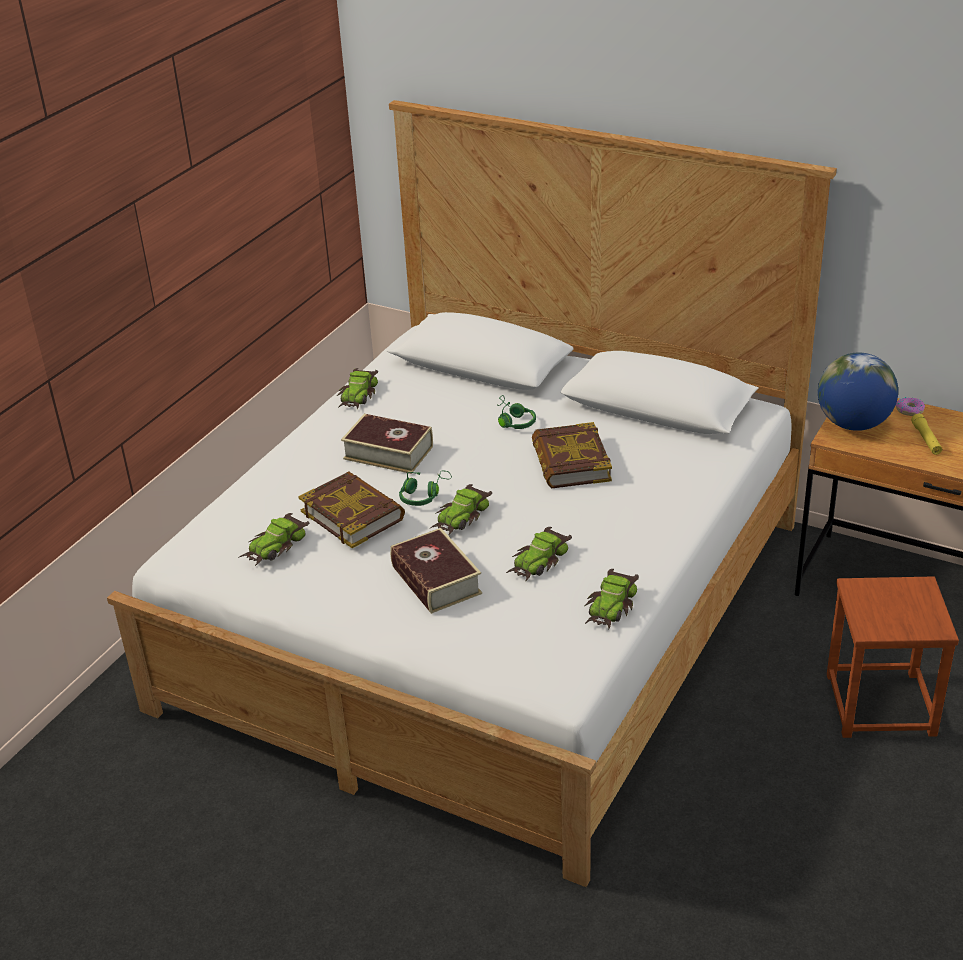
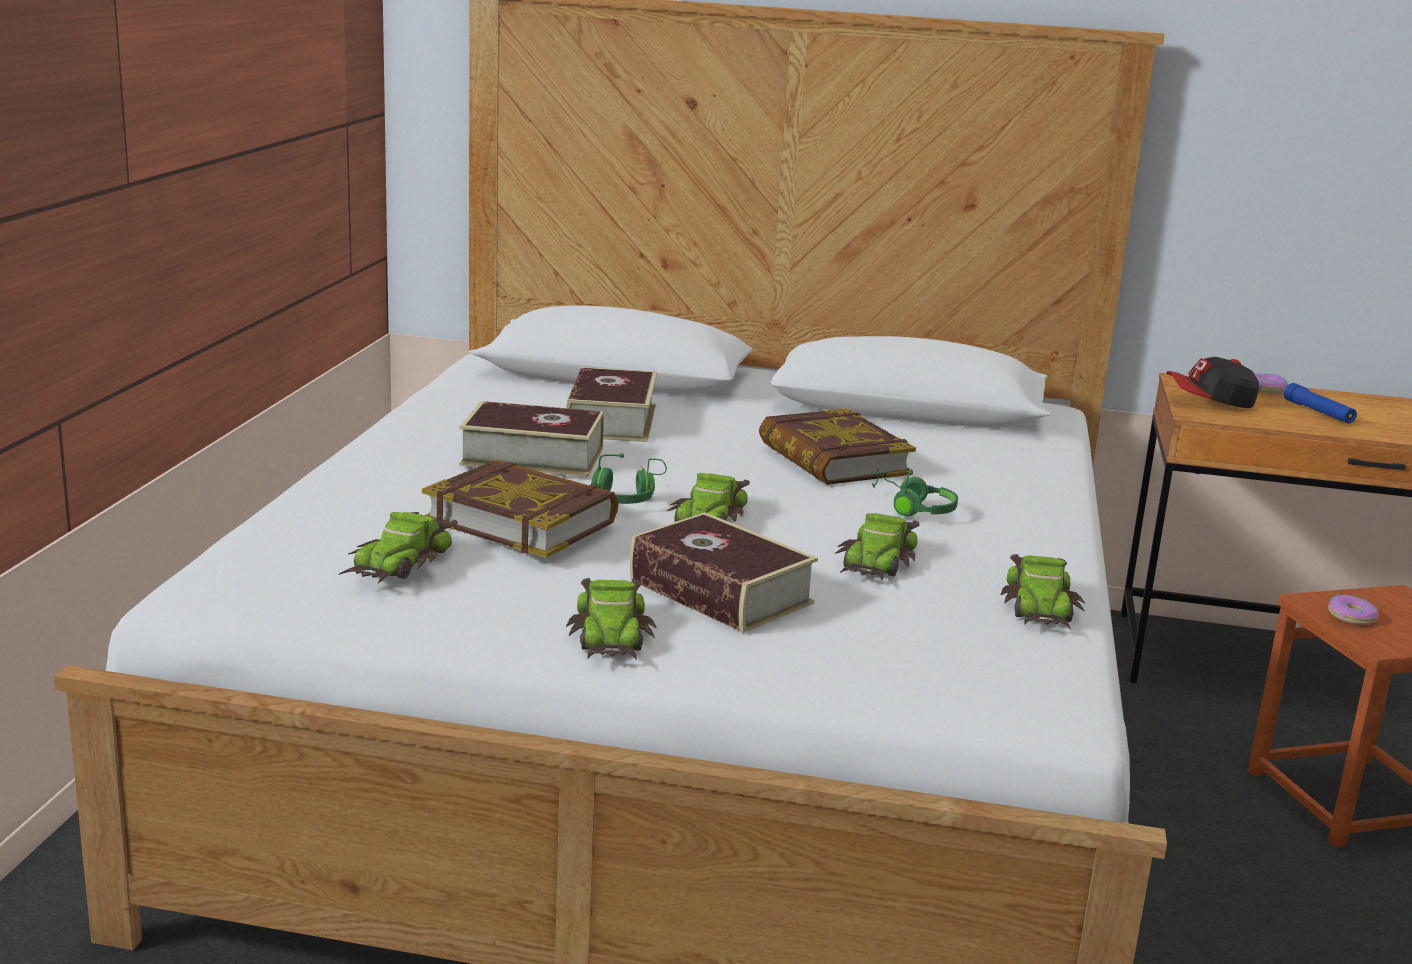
camera: 20 degrees left, 15 degrees down
toy car [337,368,378,410] -> toy car moved to [566,578,657,660]
green headphones [496,395,536,429] -> green headphones moved to [872,469,958,516]
globe [818,353,898,431] -> cap [1166,357,1259,408]
yellow flashlight [911,414,942,455] -> blue flashlight [1284,383,1357,424]
none -> book [566,367,657,442]
none -> donut [1328,594,1379,625]

